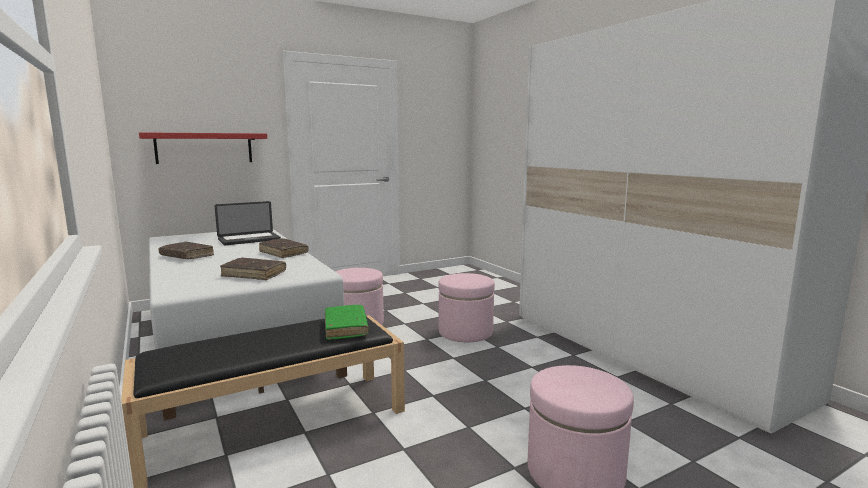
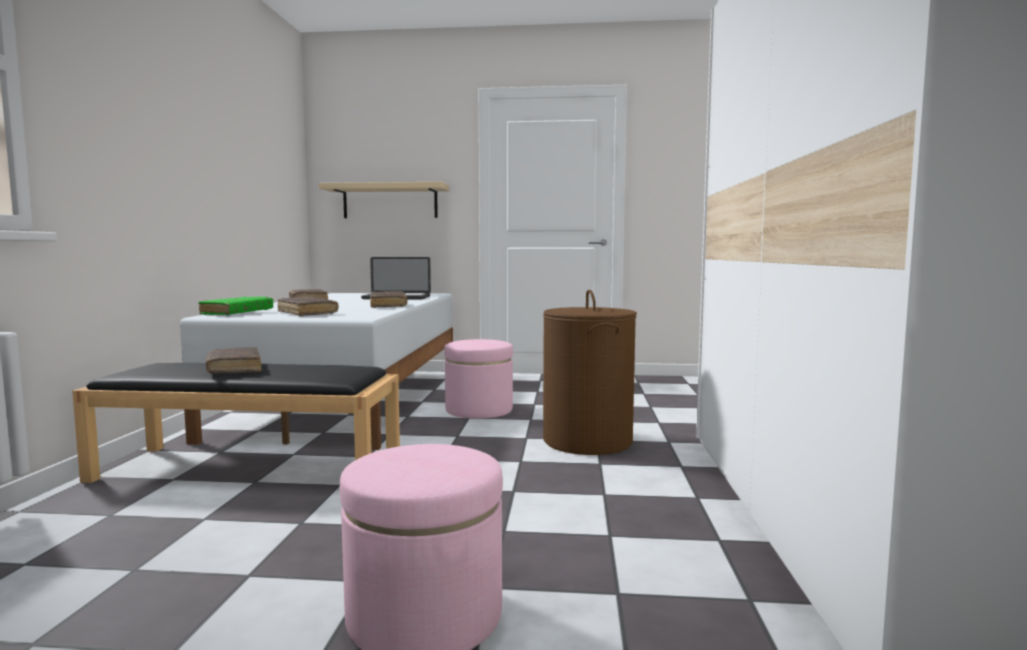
camera: 35 degrees right, 5 degrees down
red shelf [139,132,267,164] -> beige shelf [319,182,449,218]
green book [325,305,369,340] -> green book moved to [198,296,273,315]
pink ottoman [438,273,495,342] -> brown laundry basket [543,290,637,455]
none -> brown book [206,347,262,374]

